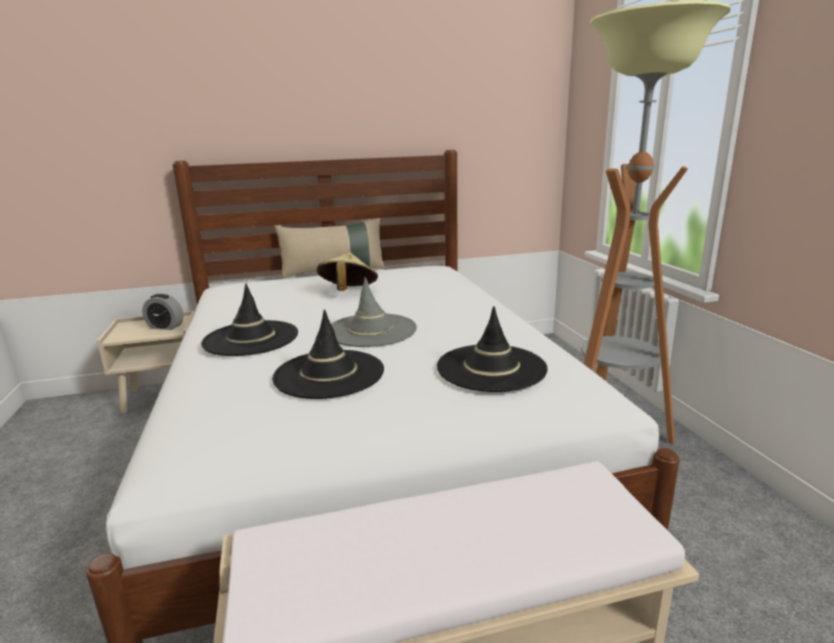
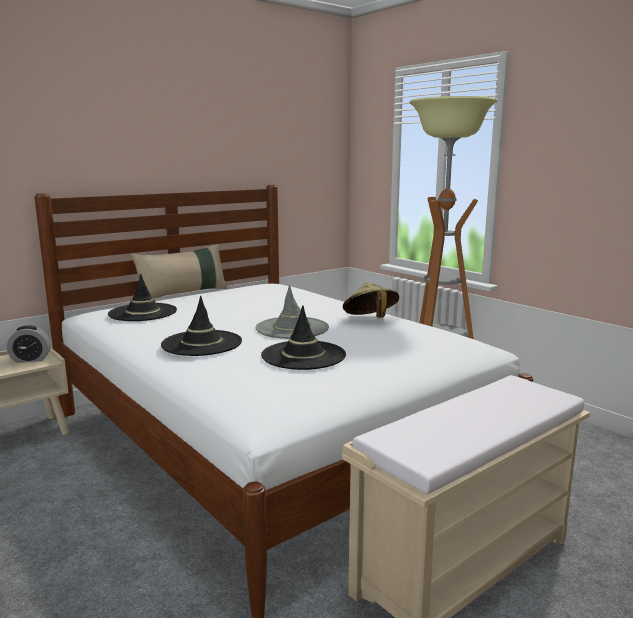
camera: 25 degrees left, 5 degrees down
beige hat [317,252,378,291] -> beige hat moved to [343,282,399,318]
black hat [437,306,548,392] -> black hat moved to [108,274,177,321]

